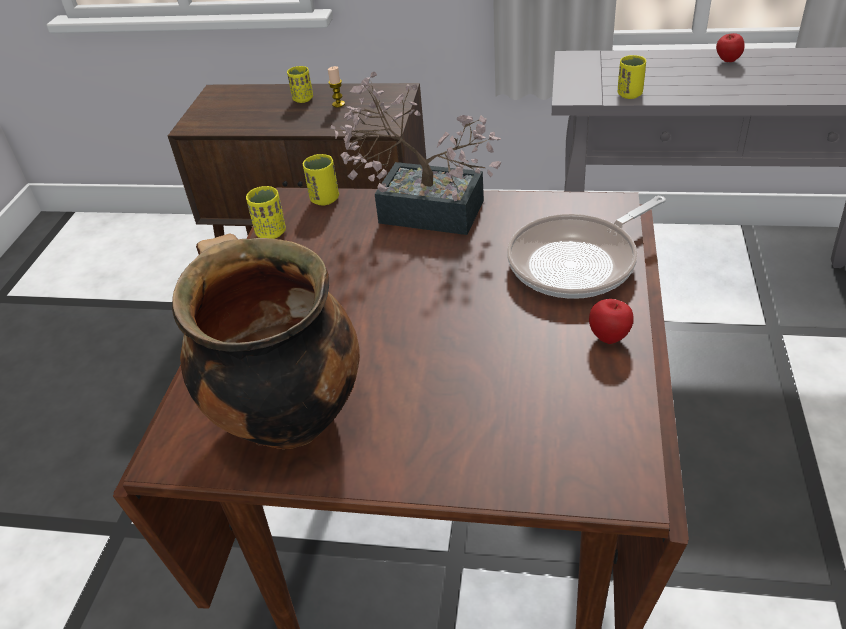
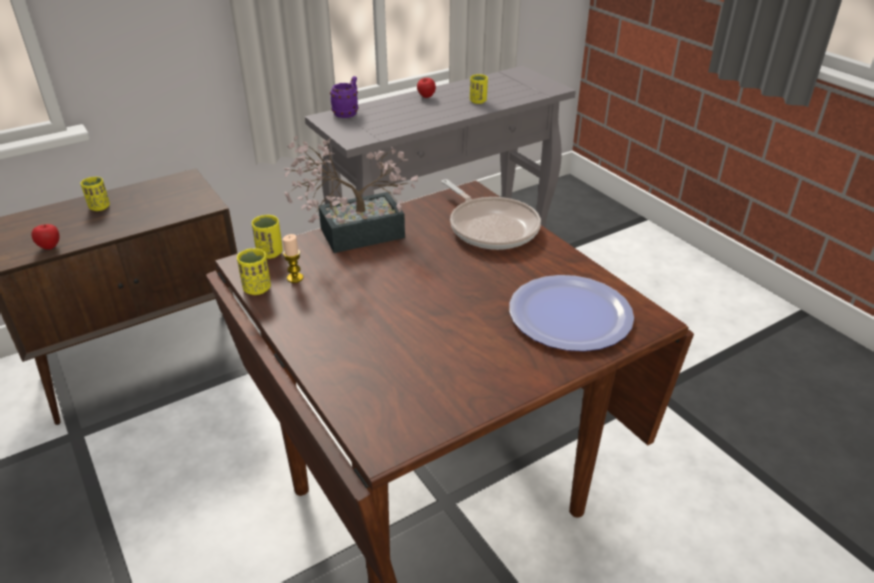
camera: 45 degrees left, 5 degrees down
cooking pot [172,233,360,449] -> none
candle [328,66,345,108] -> candle moved to [283,234,303,283]
frying pan [507,196,666,299] -> frying pan turned 45 degrees counterclockwise [441,179,541,250]
apple [589,299,634,344] -> apple moved to [31,224,59,250]
yellow cup [618,55,646,99] -> yellow cup moved to [470,74,488,104]
none -> purple mug [330,76,358,118]
none -> plate [509,275,634,351]

